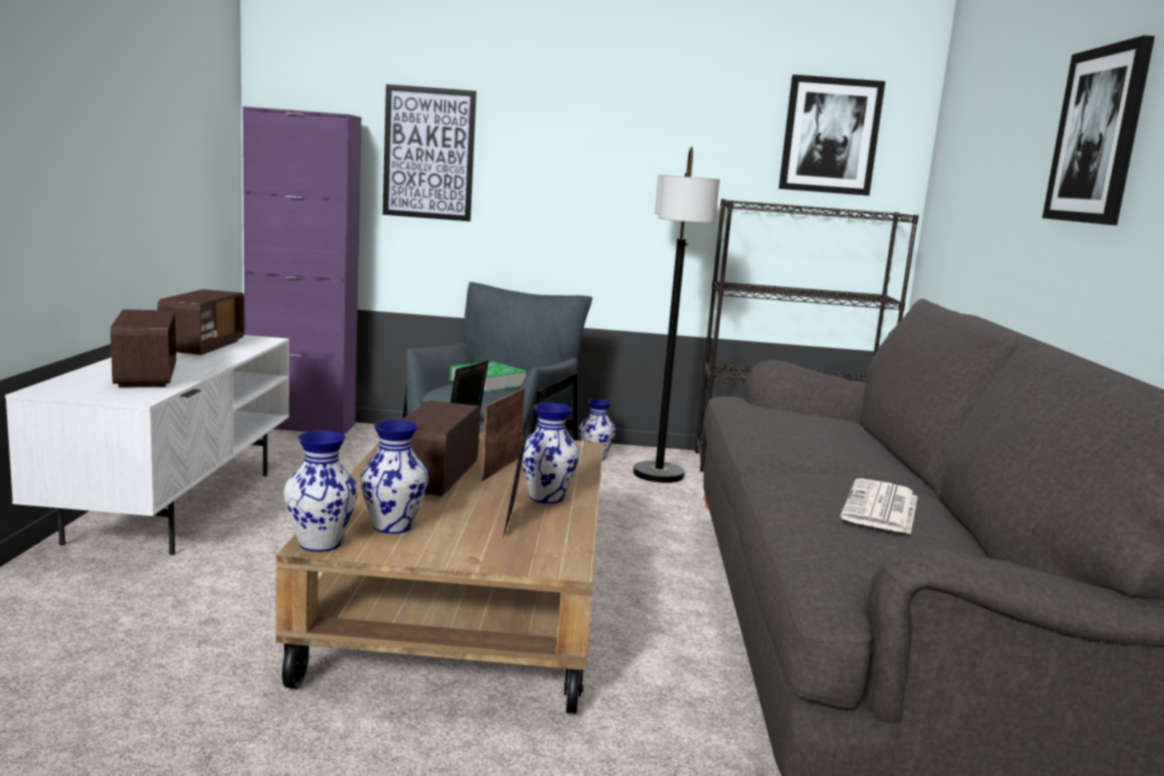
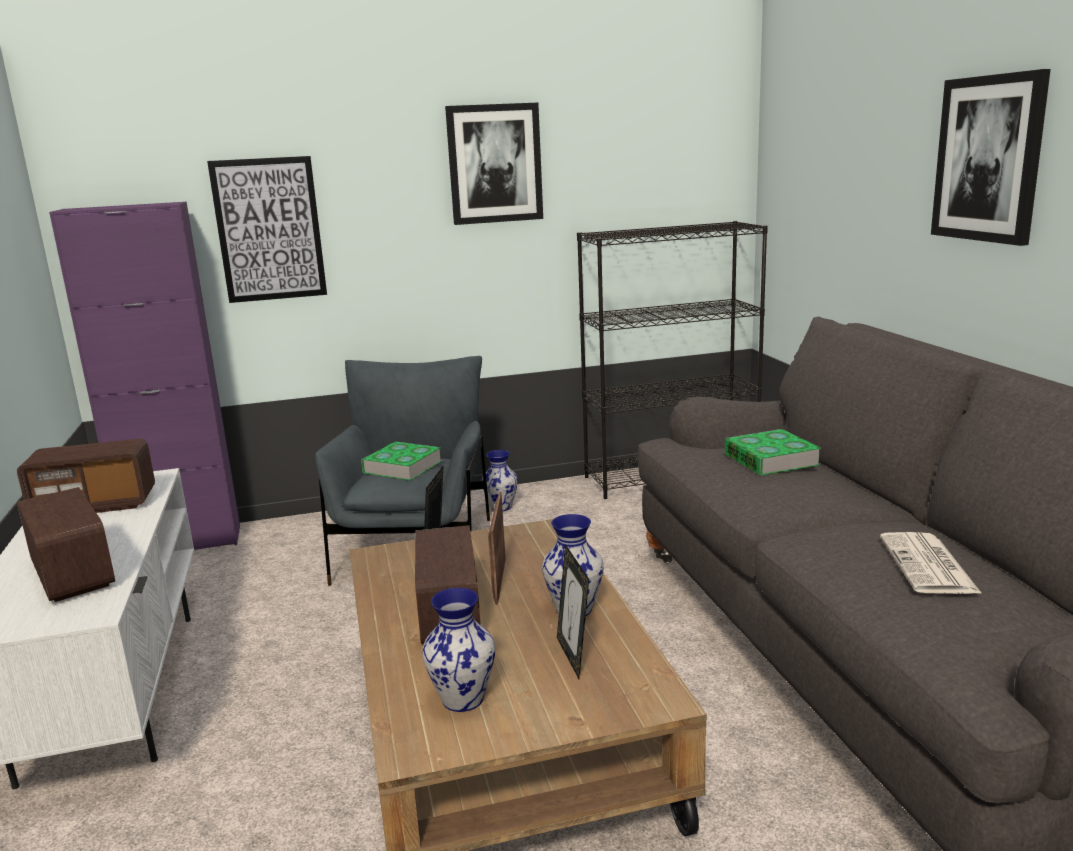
camera: 15 degrees left, 5 degrees up
radio [157,289,245,355] -> radio turned 90 degrees clockwise [17,439,155,513]
vase [284,431,358,552] -> none
floor lamp [633,146,720,483] -> none
picture [779,75,885,196] -> picture moved to [445,103,543,225]
none -> book [725,429,821,476]

